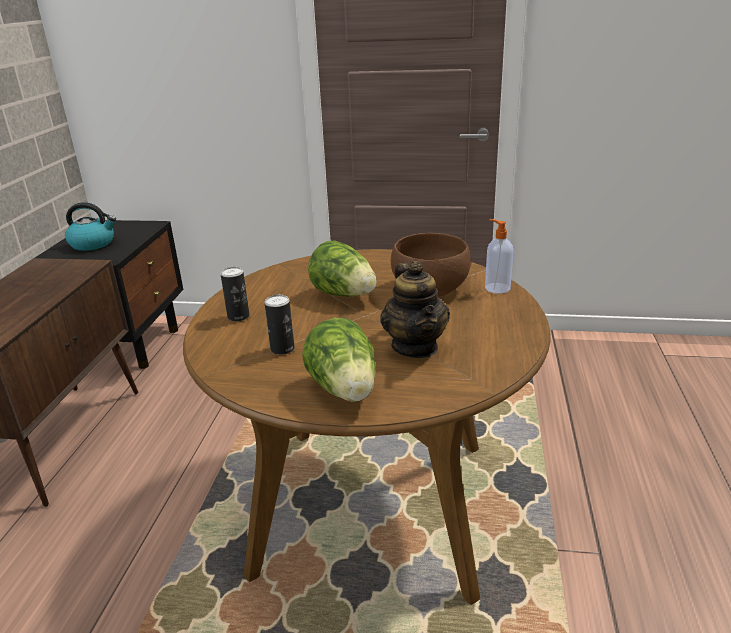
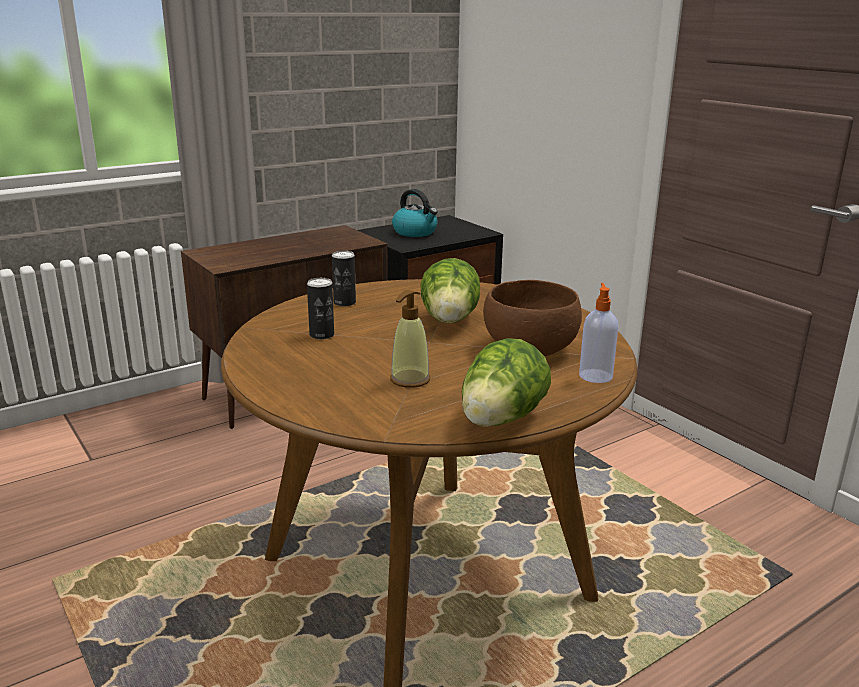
camera: 45 degrees right, 5 degrees down
lettuce [302,318,376,402] -> lettuce moved to [462,338,551,427]
teapot [380,261,450,358] -> soap dispenser [390,290,430,388]

